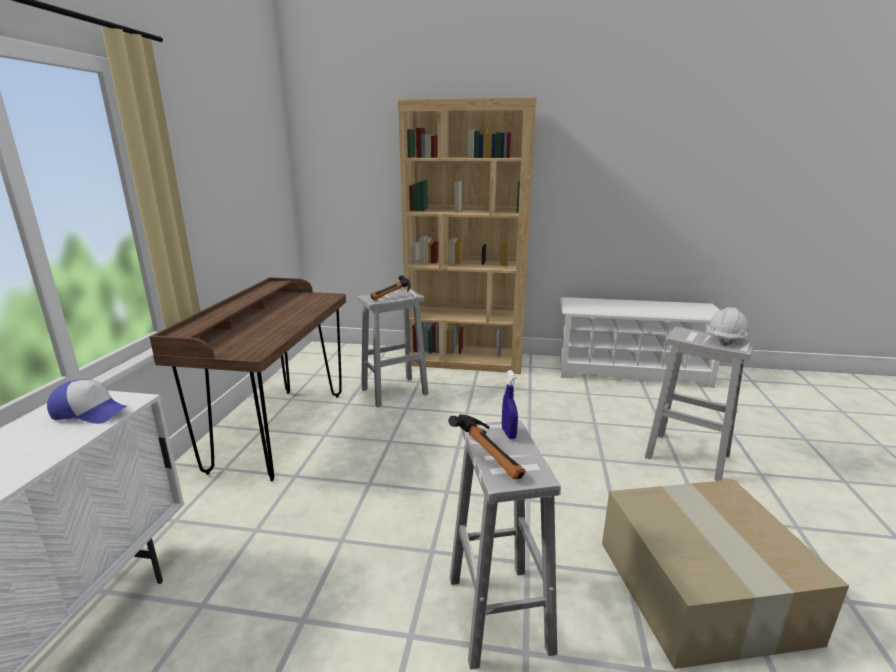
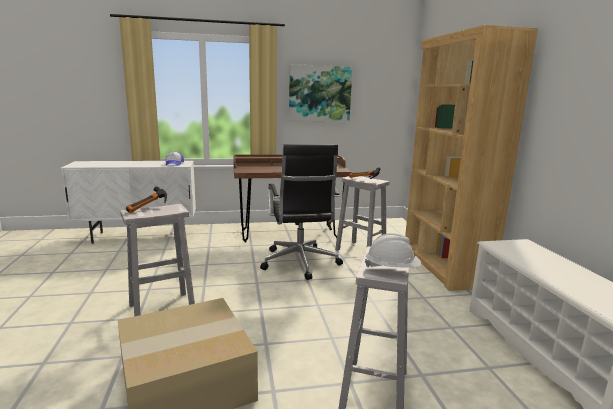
camera: 70 degrees right, 5 degrees down
blue spray bottle [502,370,518,439] -> none
none -> black office chair [260,144,343,280]
none -> picture [289,64,352,122]

